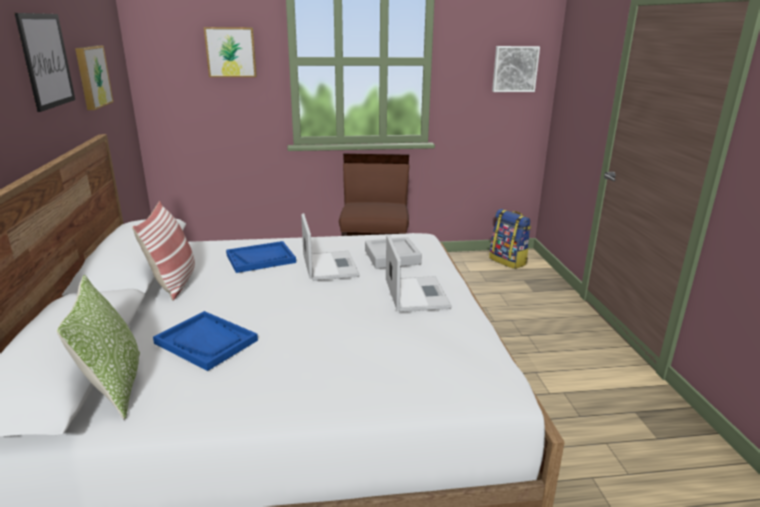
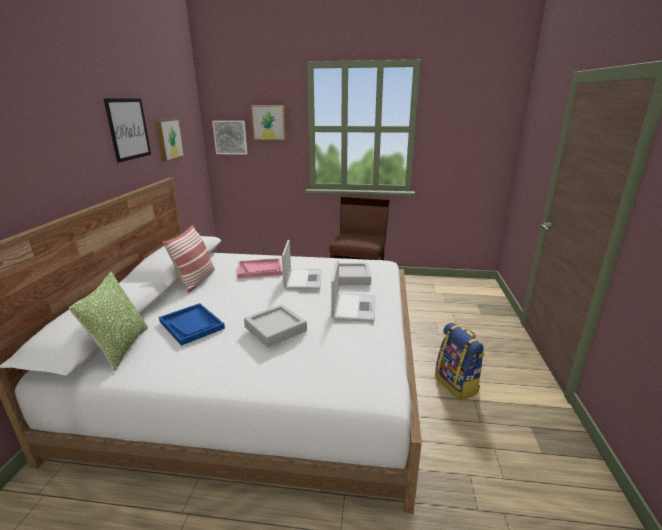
camera: 15 degrees right, 0 degrees up
blue tray [226,241,296,273] -> pink tray [238,258,282,278]
backpack [489,209,531,269] -> backpack moved to [435,323,485,400]
picture [492,46,540,92] -> picture moved to [212,121,247,155]
none -> grey tray [244,304,307,347]

